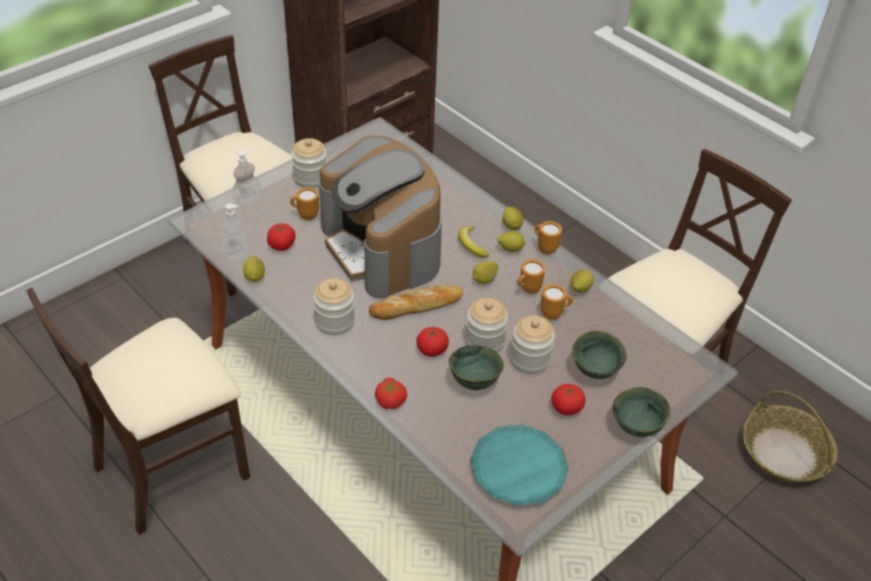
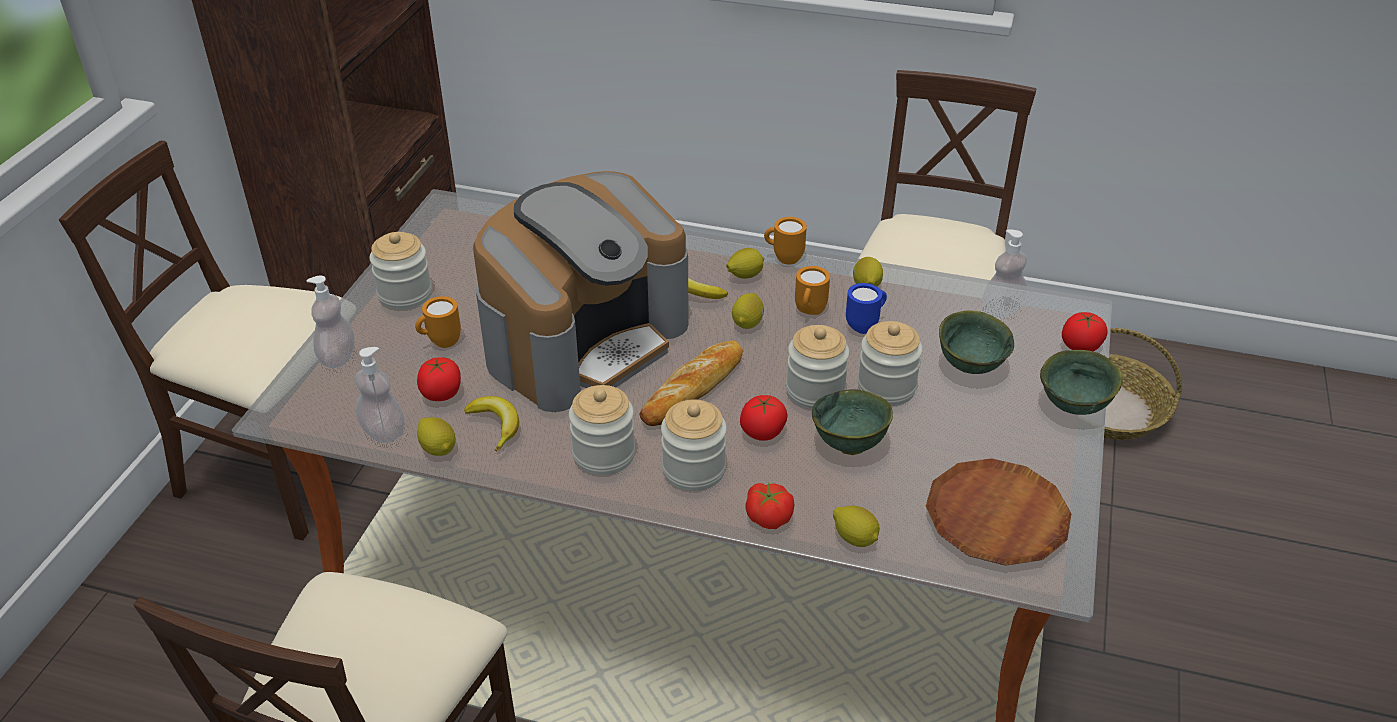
camera: 30 degrees left, 5 degrees down
coffee machine [319,136,442,299] -> coffee machine turned 75 degrees counterclockwise [473,171,689,412]
turquoise plate [470,424,568,506] -> brown plate [926,458,1071,566]
lemon [503,207,523,230] -> lemon moved to [833,506,880,547]
orange mug [540,284,573,320] -> blue mug [846,283,887,334]
tomato [551,384,585,415] -> tomato moved to [1062,312,1107,352]
none -> banana [464,396,519,452]
none -> jar [661,400,727,491]
none -> soap dispenser [982,229,1027,319]

